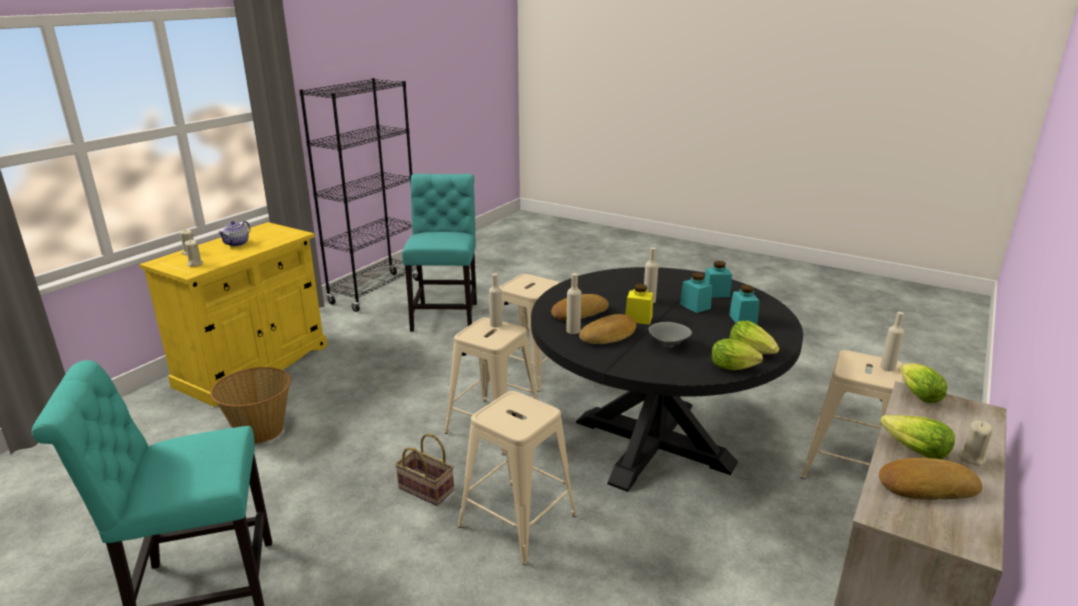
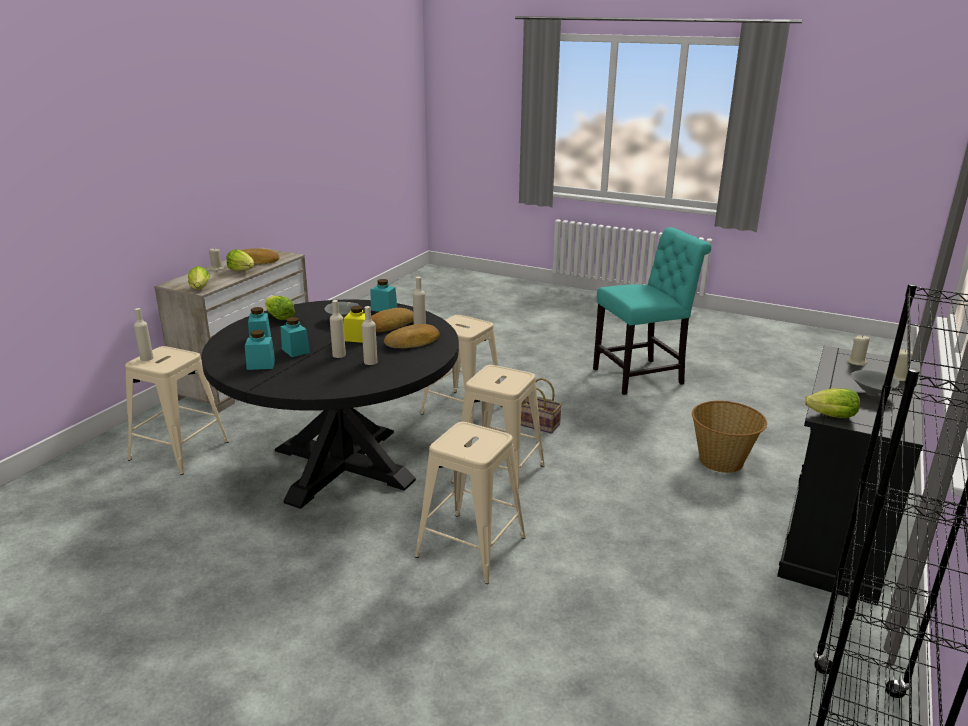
camera: 175 degrees right, 0 degrees up
yellow cabinet [139,222,327,407] -> black cabinet [777,345,923,606]
teapot [218,221,251,247] -> grey bowl [851,370,899,396]
turquoise chair [402,174,477,332] -> none
beige bottle [489,274,502,327] -> beige bottle moved to [362,306,377,365]
lettuce [711,339,763,370] -> lettuce moved to [805,388,860,418]
none -> turquoise jar [371,279,397,312]

